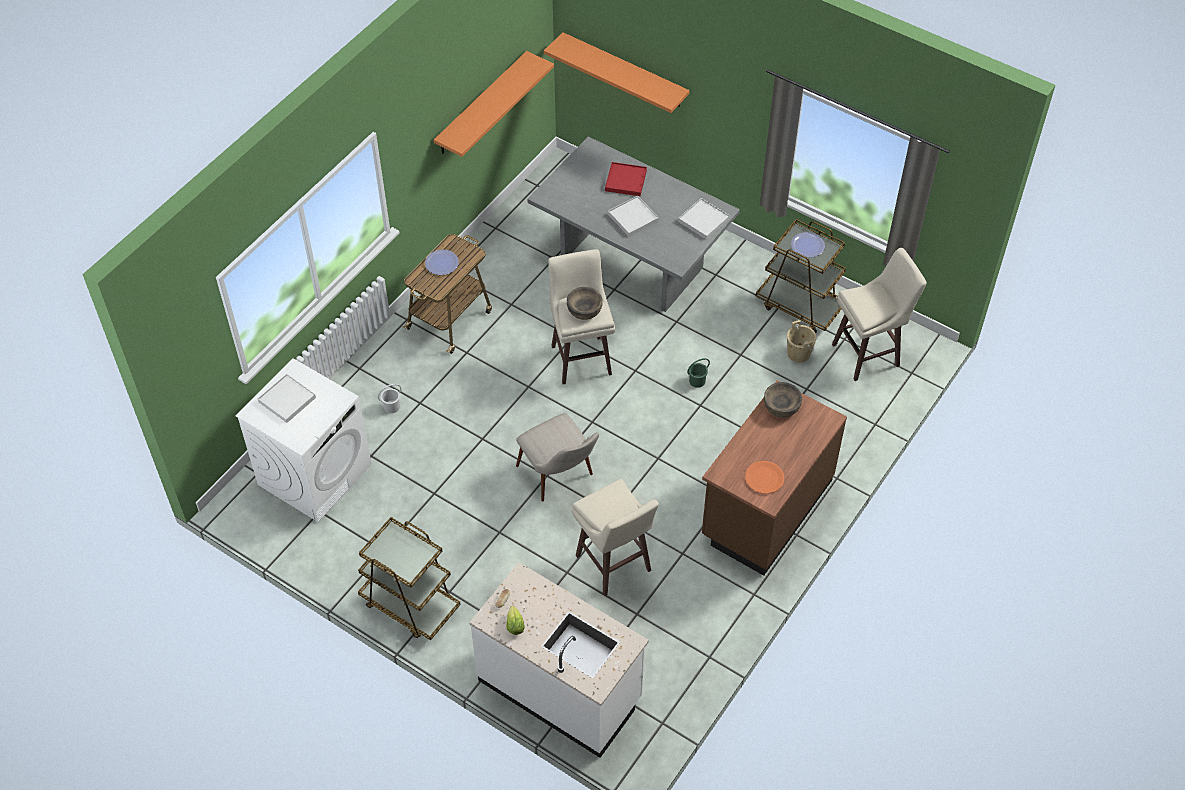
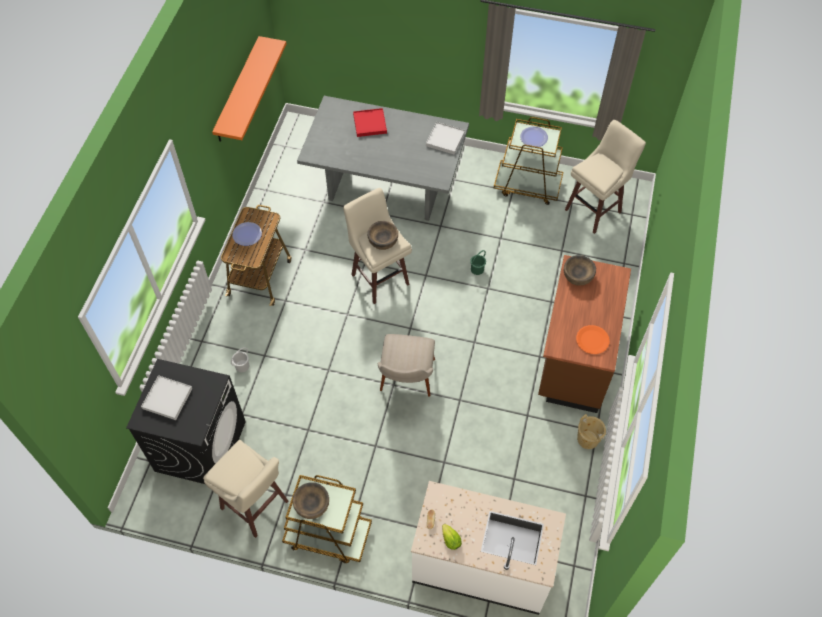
camera: 20 degrees left, 5 degrees up
white washing machine [235,358,372,522] -> black washing machine [126,359,246,484]
beige chair [516,413,599,501] -> beige chair turned 60 degrees clockwise [378,334,435,397]
orange shelf [544,32,690,113] -> none
beige stool [572,479,659,596] -> beige stool moved to [203,440,288,538]
white tray [608,196,659,237] -> none
beige bucket [787,320,817,363] -> beige bucket moved to [577,414,606,449]
none -> brown bowl [293,482,329,519]

